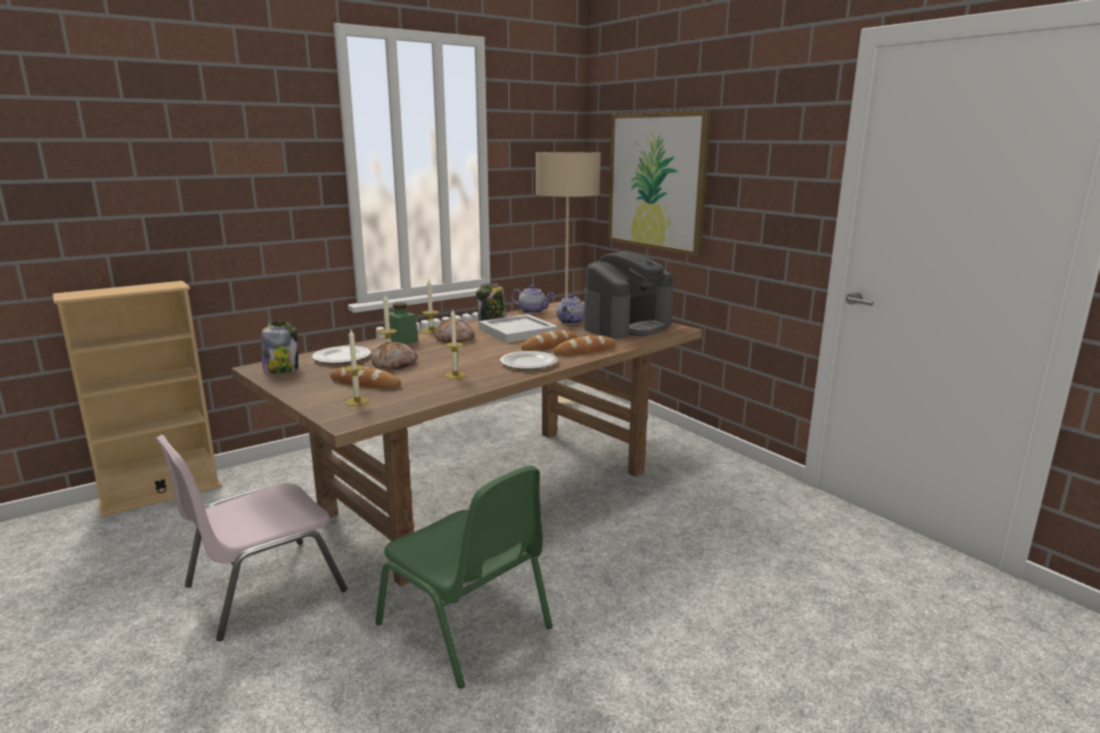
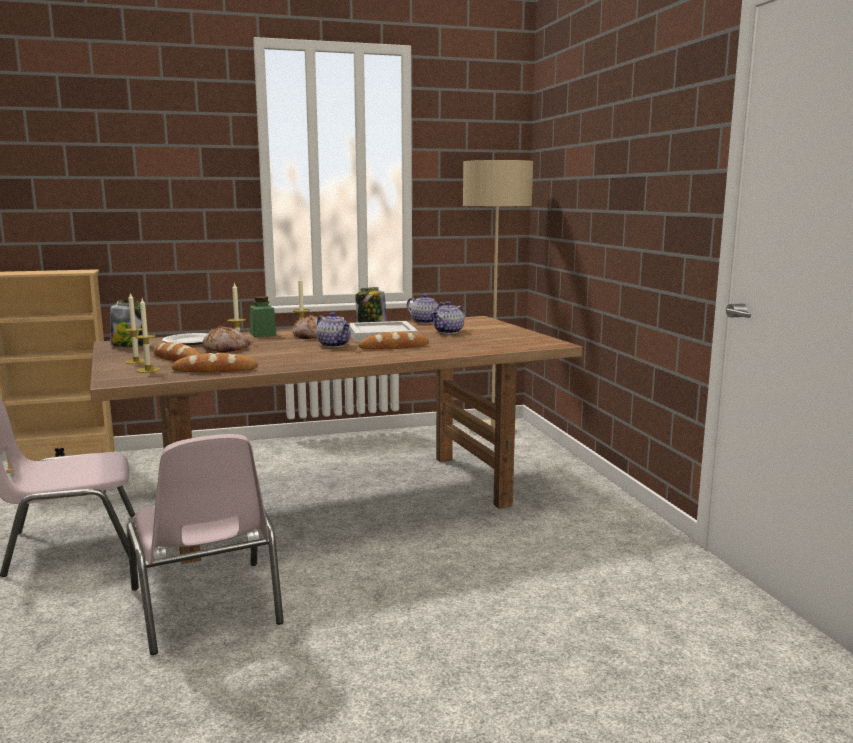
camera: 20 degrees right, 5 degrees down
green chair [375,466,553,688] -> pink chair [127,434,284,655]
candle [445,310,466,379] -> candle moved to [124,293,145,364]
plate [500,351,558,370] -> none
bread [554,336,616,355] -> bread moved to [172,353,258,372]
coffee machine [584,252,674,339] -> none
picture [608,110,711,256] -> none
none -> teapot [316,312,351,348]

